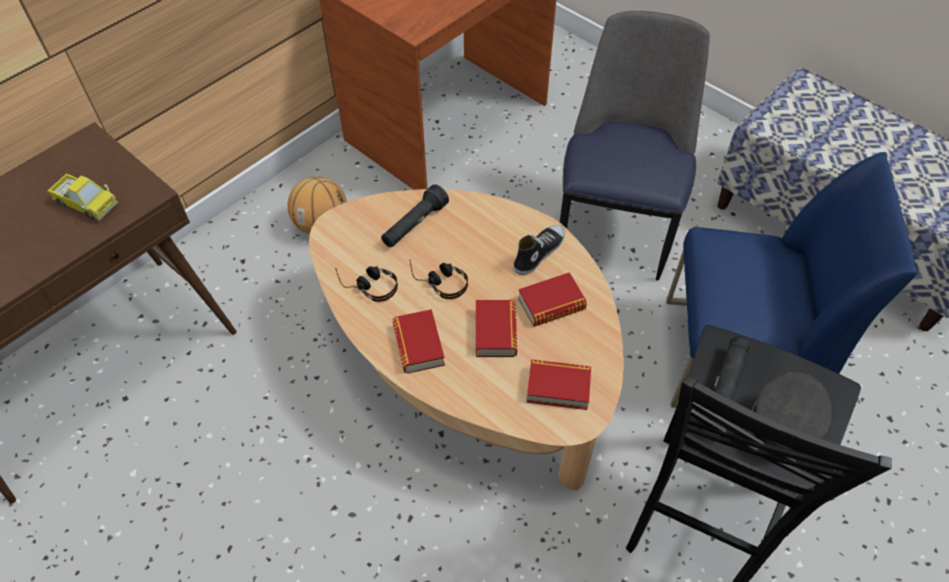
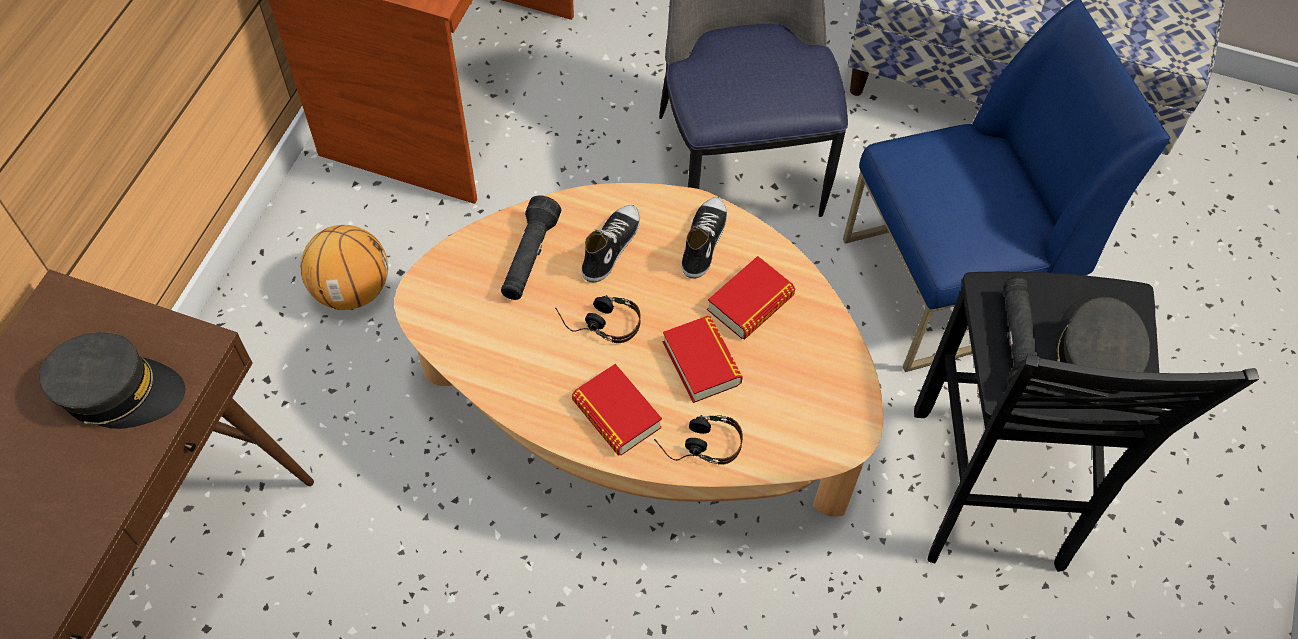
camera: 25 degrees left, 5 degrees up
toy truck [47,173,118,221] -> grey cap [39,332,185,429]
headphones [335,266,398,302] -> headphones moved to [654,415,743,465]
book [526,359,591,410] -> none
none -> shoe [582,205,640,282]

